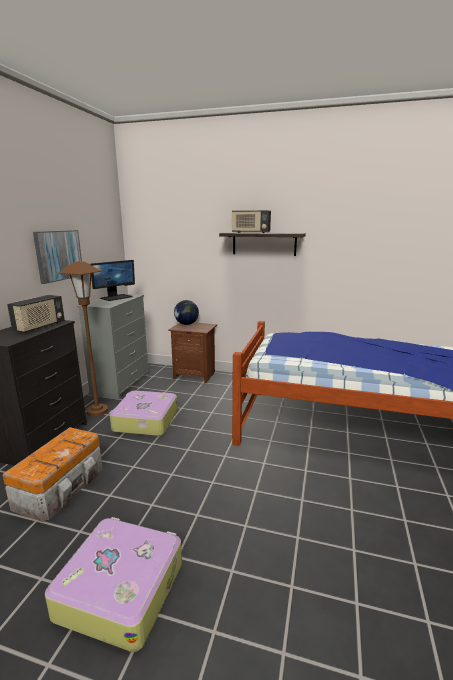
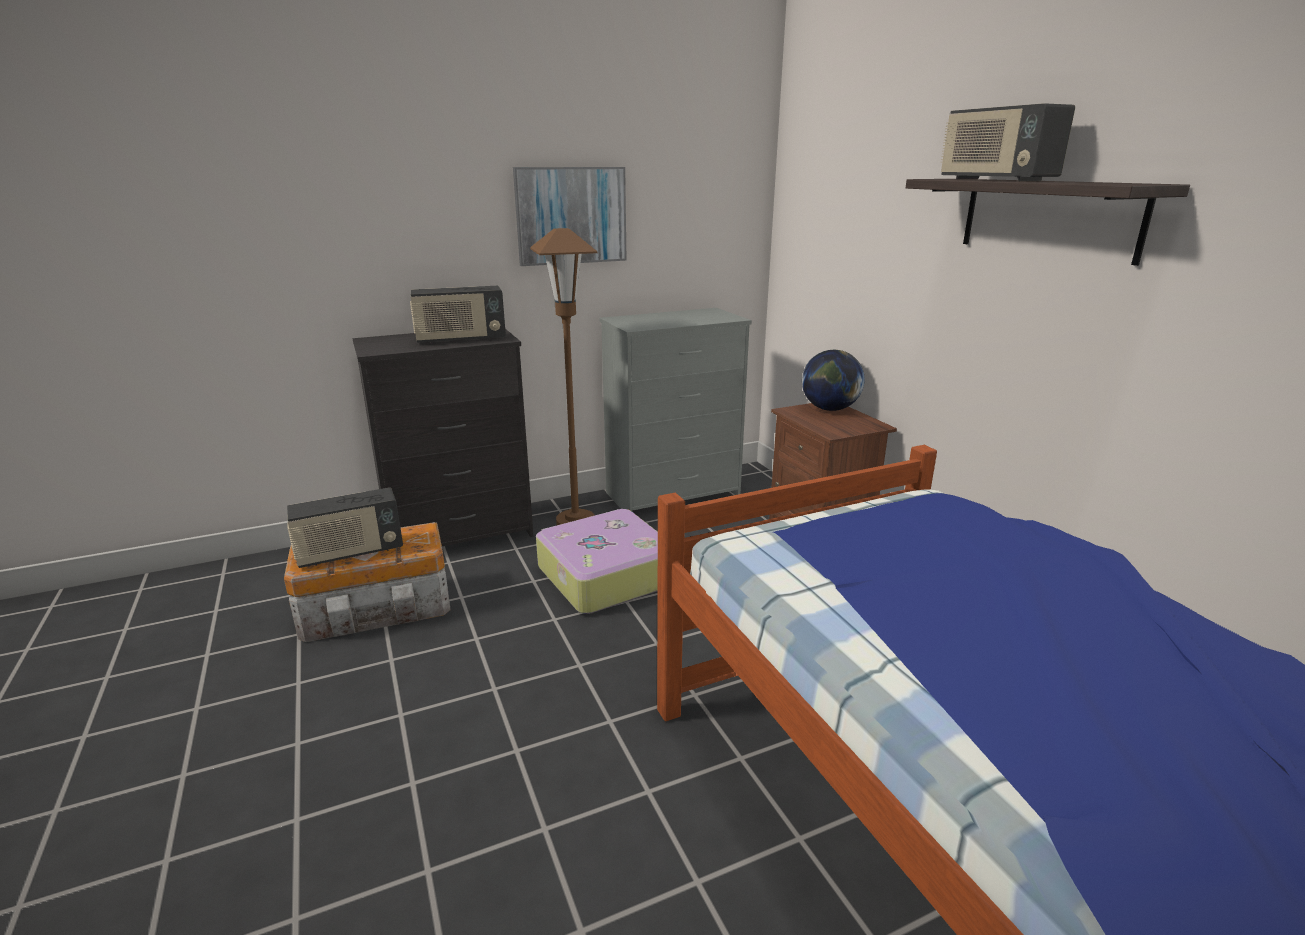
camera: 50 degrees right, 5 degrees up
suitcase [45,517,182,652] -> none
monitor [90,260,135,301] -> none
none -> radio [287,487,403,568]

